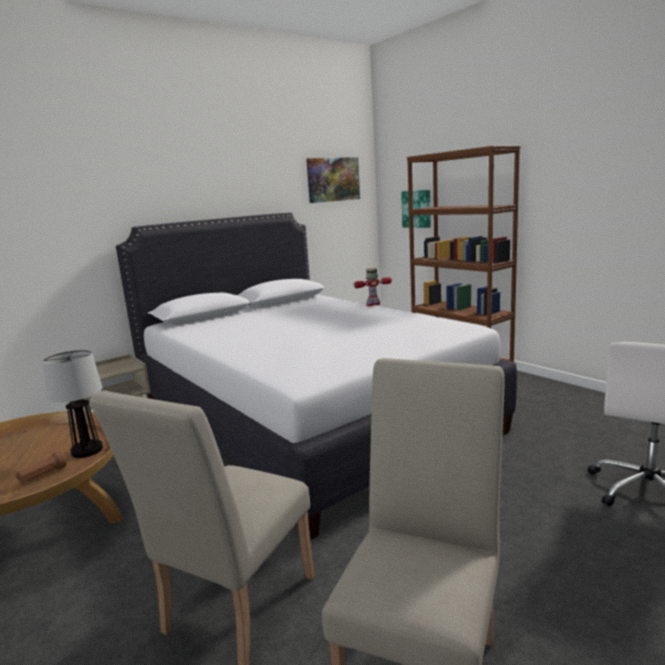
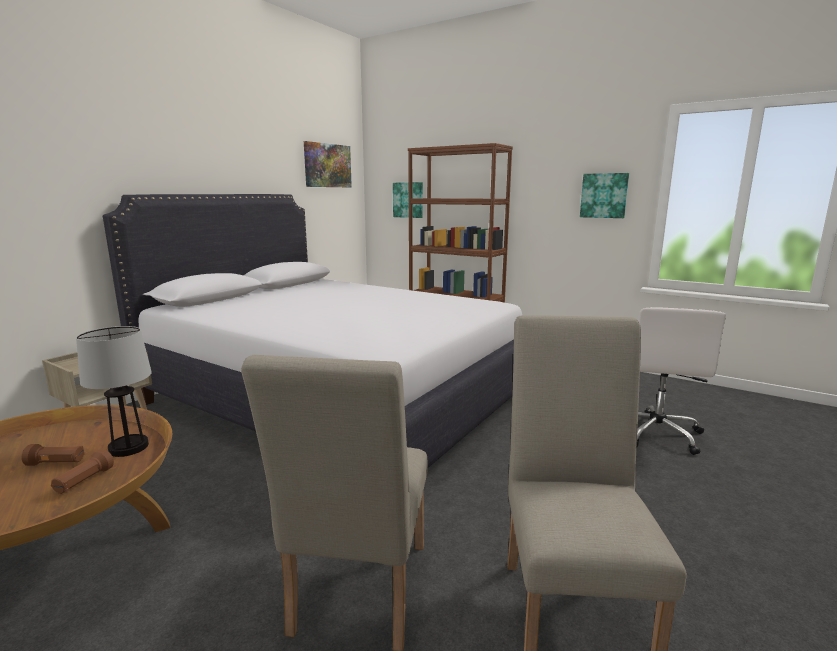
camera: 20 degrees left, 0 degrees up
toy robot [354,268,392,306] -> none
none -> brown flashlight [21,444,84,466]
none -> picture [580,173,629,218]

